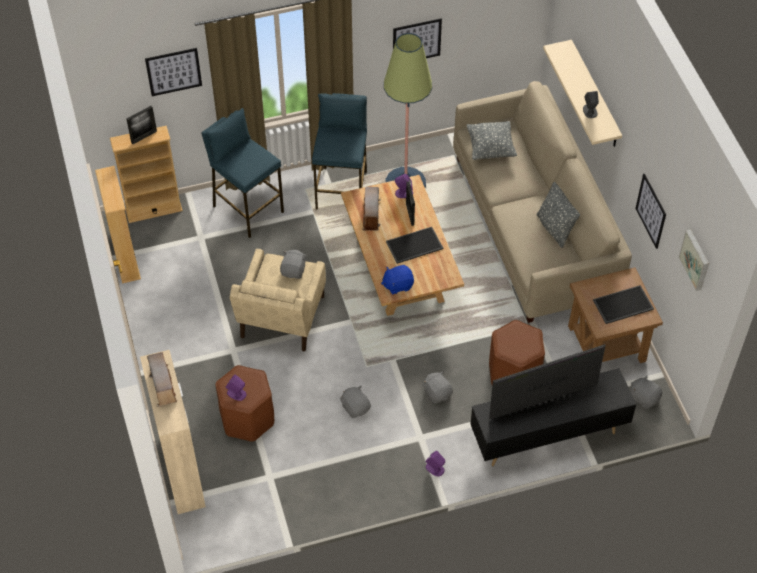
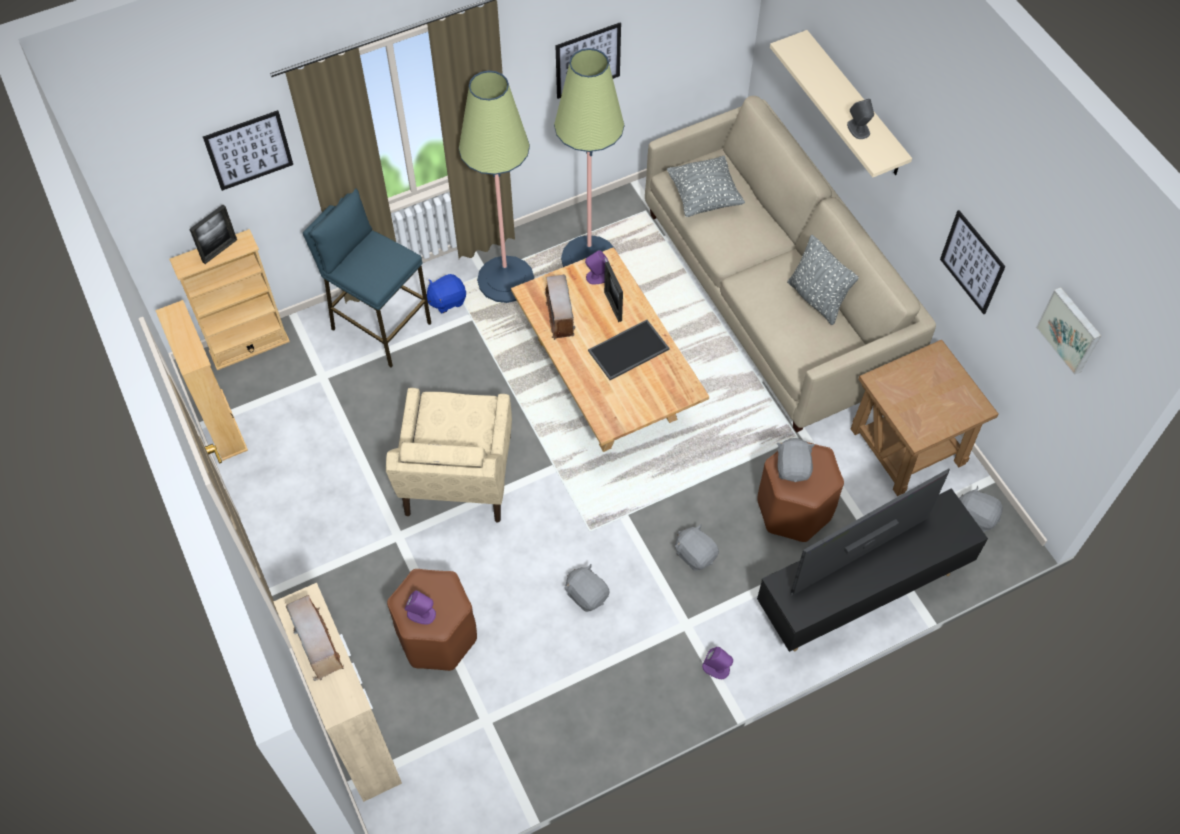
camera: 10 degrees left, 5 degrees up
grey plush toy [280,250,307,279] -> grey plush toy moved to [777,438,815,482]
blue stool [312,93,367,210] -> floor lamp [459,71,534,303]
blue plush toy [381,265,414,294] -> blue plush toy moved to [427,274,466,314]
tray [593,285,654,324] -> none

